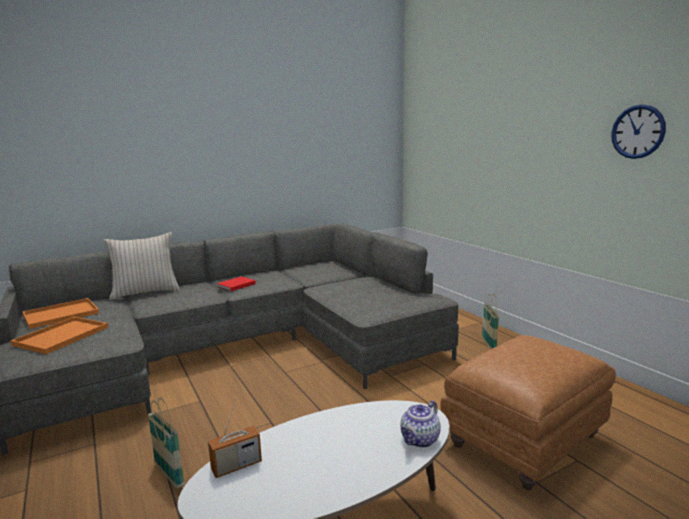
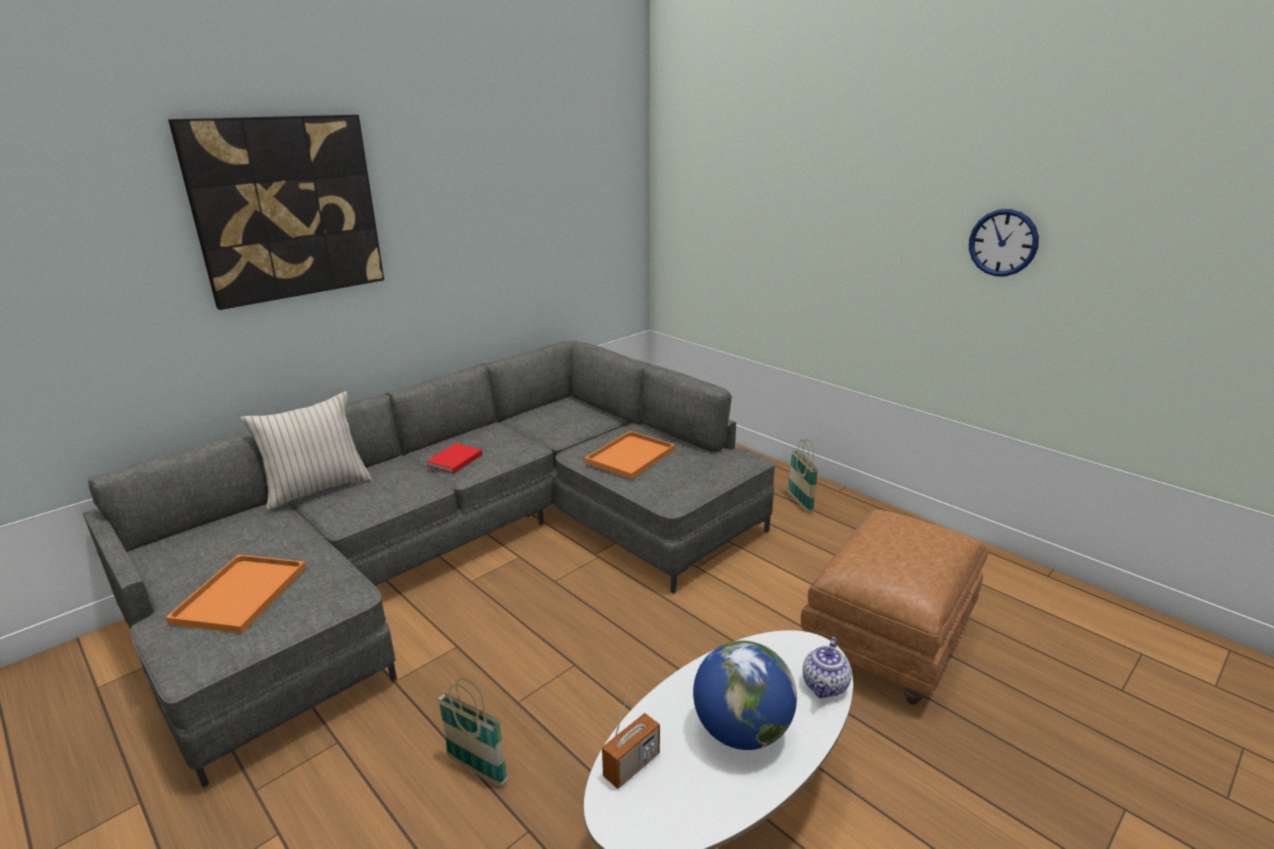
camera: 15 degrees left, 10 degrees up
orange tray [23,298,99,329] -> orange tray moved to [585,431,675,479]
none -> picture [168,115,384,310]
none -> globe [693,640,797,750]

